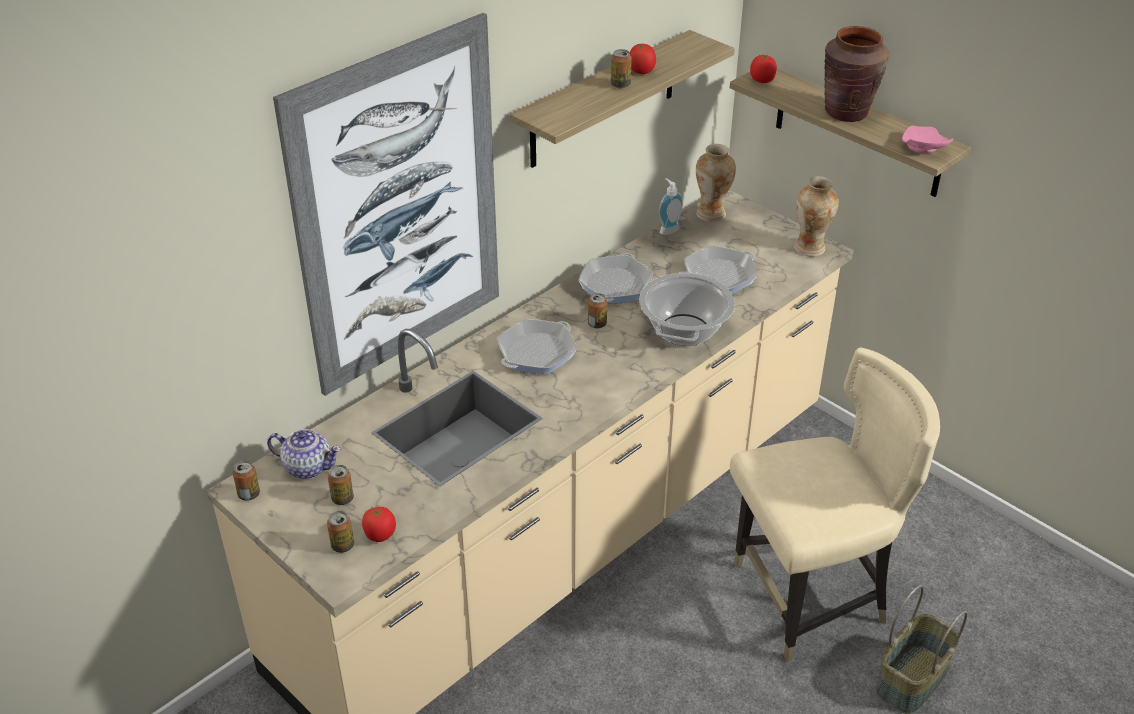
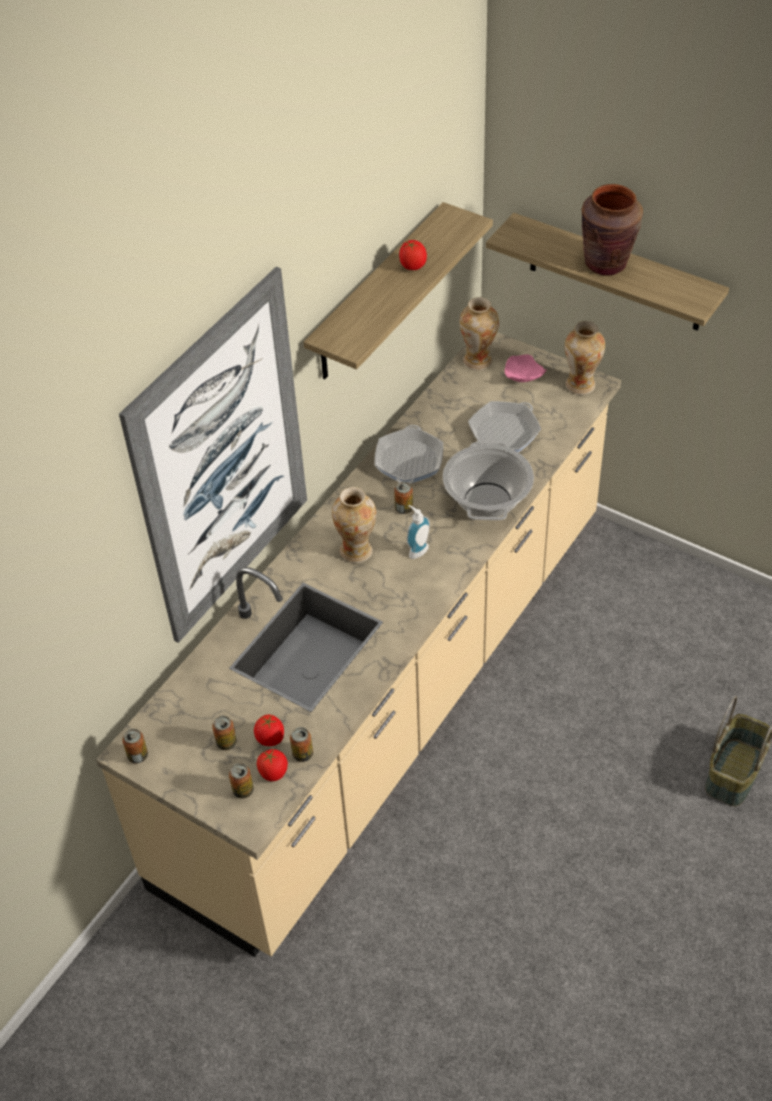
camera: 10 degrees left, 10 degrees up
teapot [267,429,341,479] -> none
frying pan [497,319,577,374] -> vase [332,487,376,563]
can [611,49,632,88] -> can moved to [290,727,313,762]
soap dispenser [659,178,683,235] -> soap dispenser moved to [407,505,430,559]
beige chair [730,347,940,662] -> none
tomato [750,54,777,83] -> tomato moved to [254,714,284,746]
pink plate [902,126,953,153] -> pink plate moved to [505,355,547,382]

